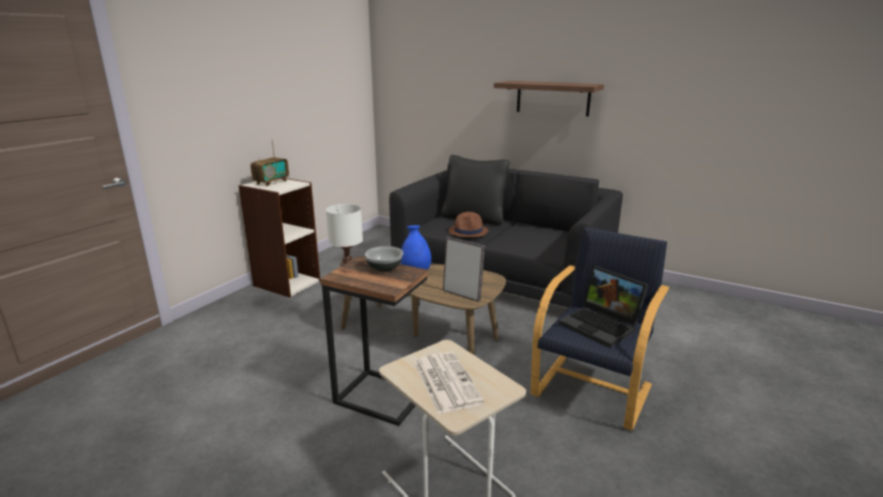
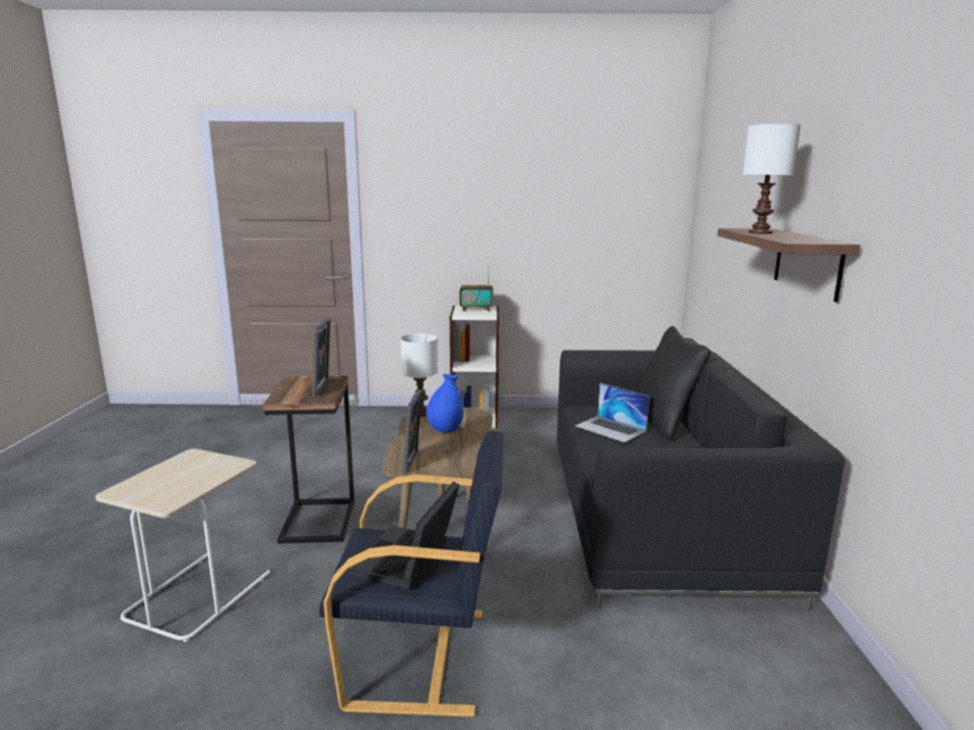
camera: 60 degrees right, 5 degrees down
bowl [365,246,403,272] -> picture frame [312,319,331,397]
newspaper [414,352,484,414] -> none
brown hat [449,212,488,237] -> laptop [575,383,650,443]
none -> white table lamp [743,124,801,234]

